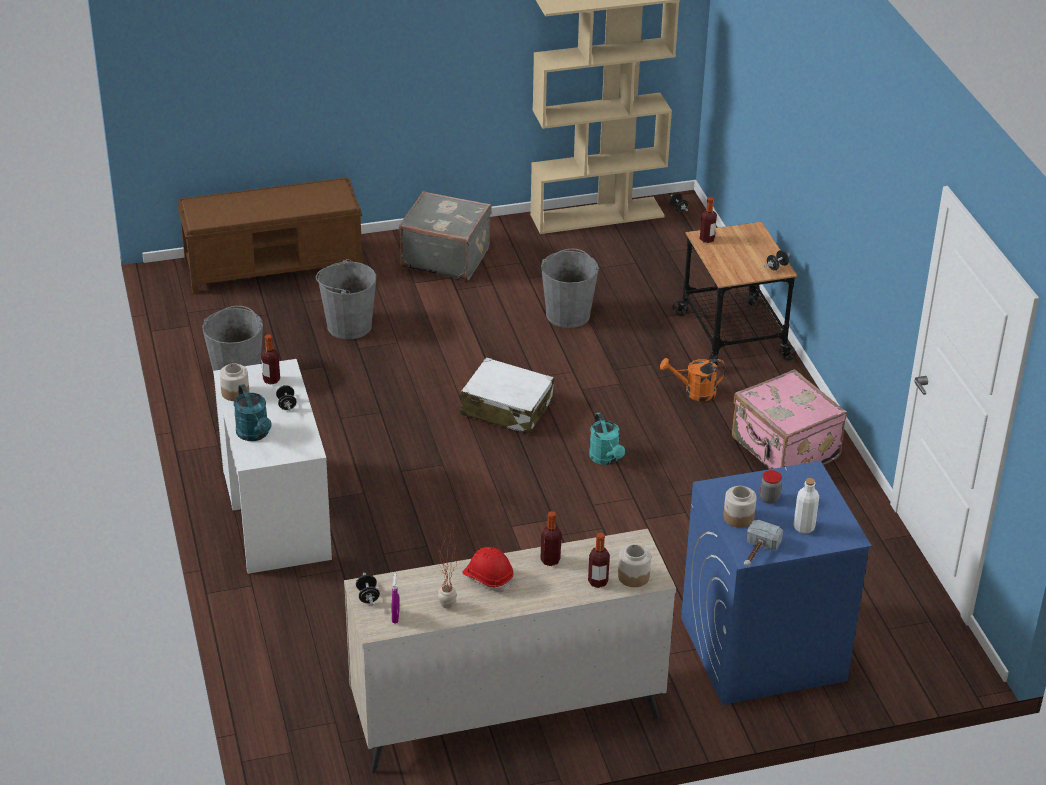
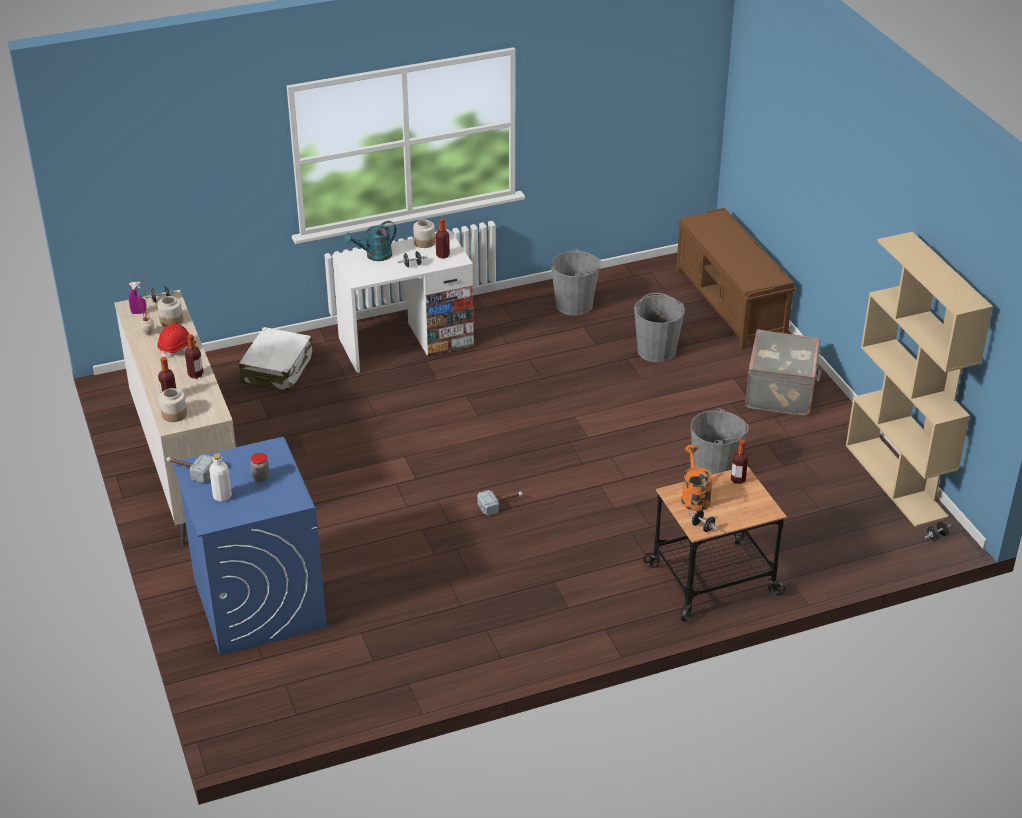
camera: 85 degrees right, 0 degrees up
white suitcase [460,357,554,435] -> white suitcase moved to [239,327,313,392]
turquoise watering can [589,412,625,465] -> hammer [477,490,523,515]
orange watering can [660,358,726,401] -> orange watering can moved to [681,445,713,511]
jar [723,486,757,528] -> jar moved to [157,296,183,327]
pink suitcase [732,369,847,469] -> none

